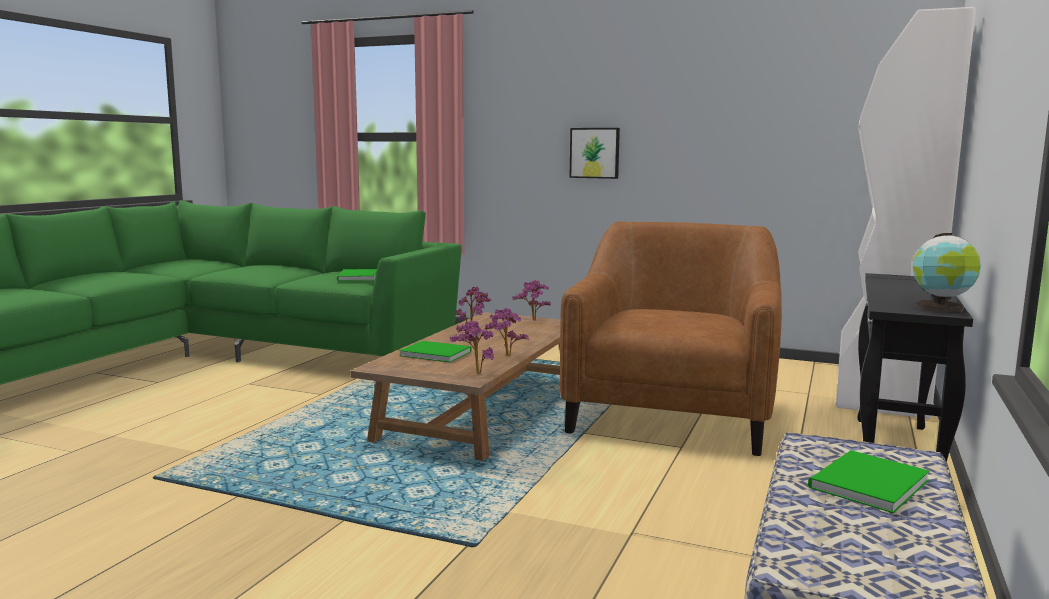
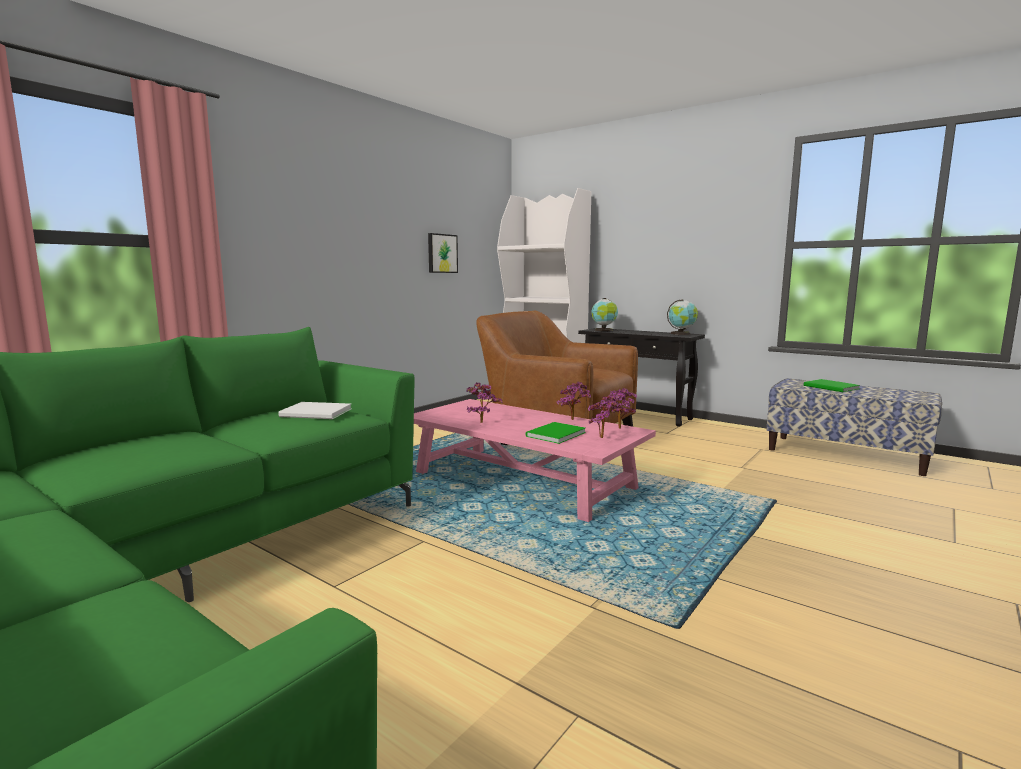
camera: 75 degrees left, 0 degrees up
green book [337,269,377,281] -> white book [278,402,351,419]
brown coffee table [350,312,560,461] -> pink coffee table [414,399,656,522]
potted plant [512,280,551,321] -> potted plant moved to [588,394,626,438]
picture [570,128,620,179] -> picture moved to [428,233,458,273]
none -> globe [591,298,618,331]

